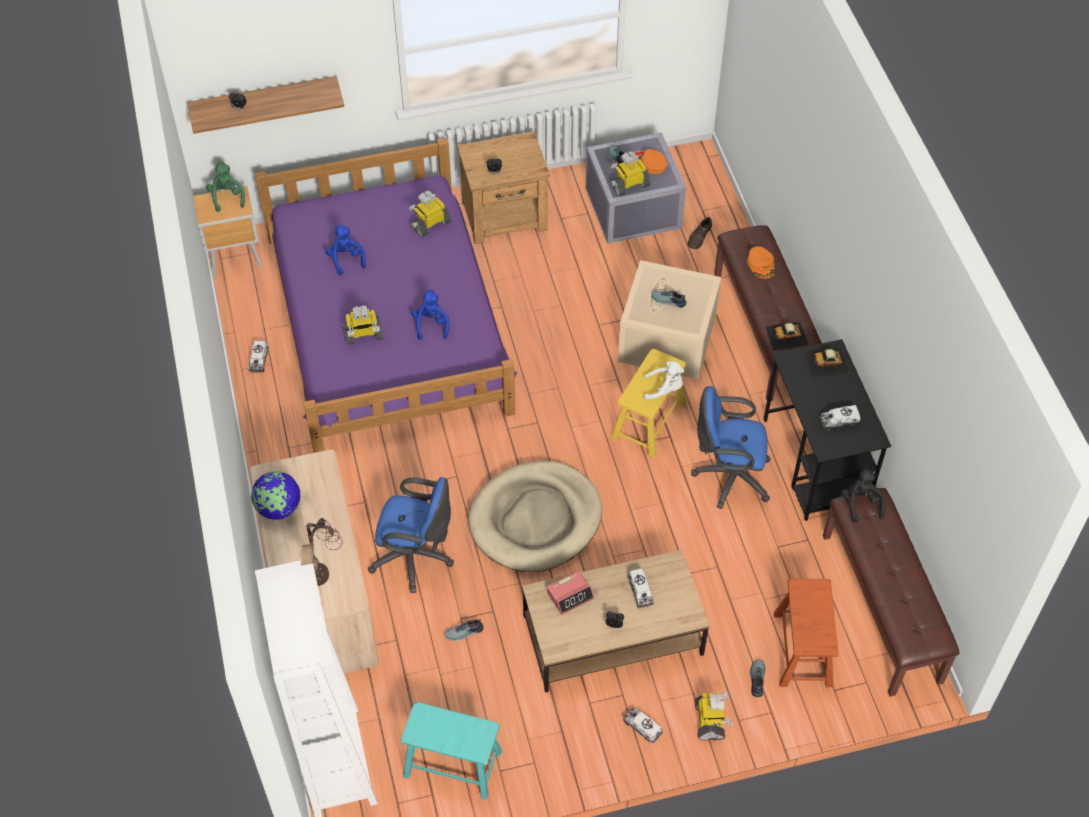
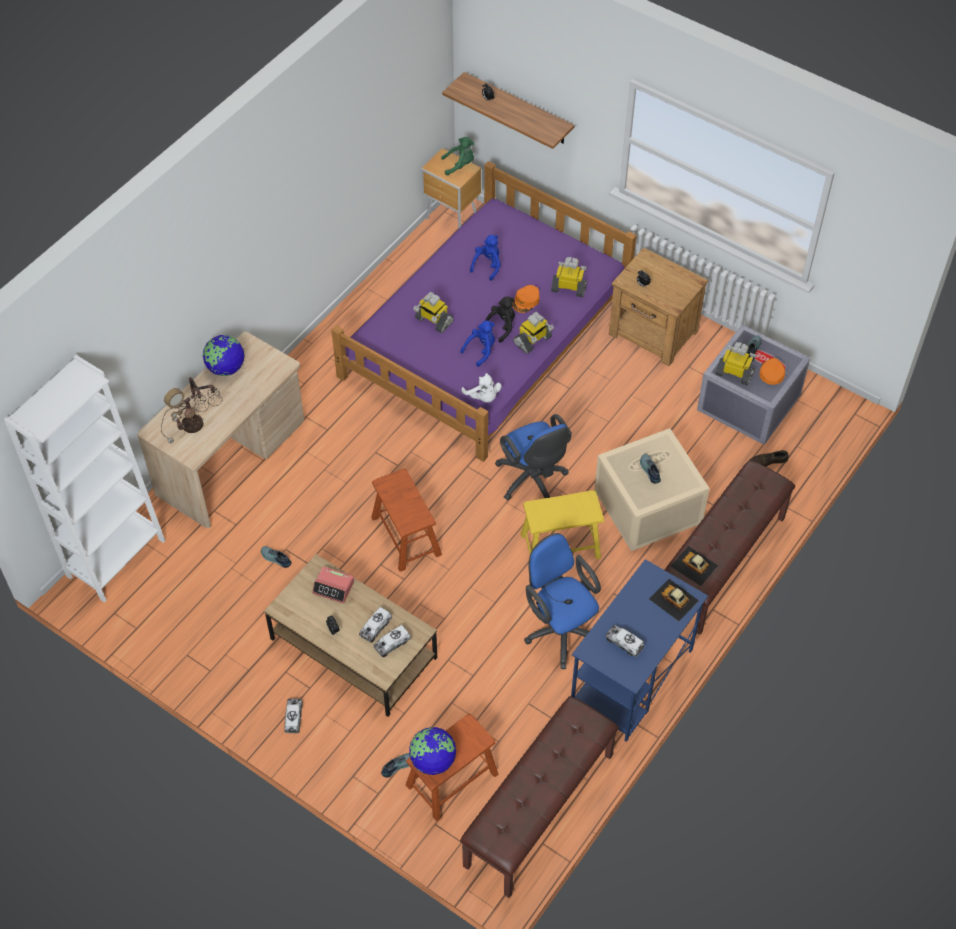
camera: 50 degrees right, 0 degrees up
green plush toy [206,161,245,212] -> green plush toy turned 45 degrees clockwise [441,137,474,175]
toy truck [249,340,268,373] -> toy truck moved to [373,625,411,657]
blue office chair [368,477,454,593] -> blue office chair moved to [495,414,572,500]
turquoise stool [401,702,502,800] -> none
beige dog bed [468,461,602,572] -> brown stool [371,469,442,572]
white plush toy [644,361,684,400] -> white plush toy moved to [462,373,502,402]
toy robot [694,691,732,741] -> toy robot moved to [513,312,554,354]
orange cap [747,246,776,279] -> orange cap moved to [513,285,540,313]
black desk [764,339,891,521] -> blue desk [571,559,708,742]
black plush toy [841,467,886,522] -> black plush toy moved to [485,296,515,343]
none -> globe [409,727,456,775]

